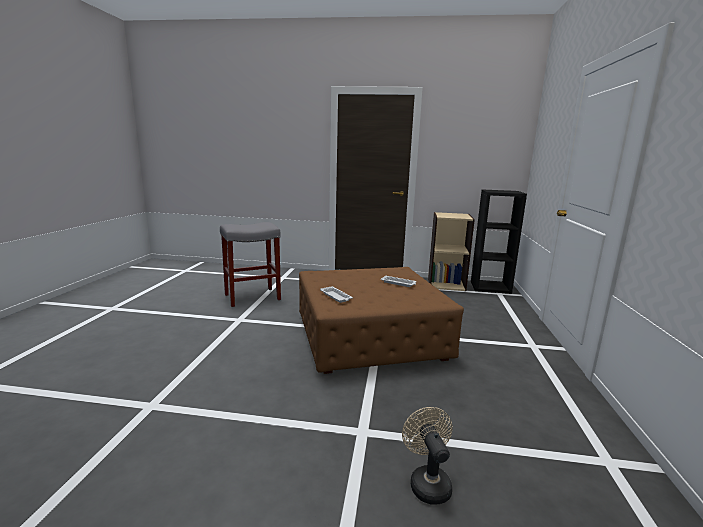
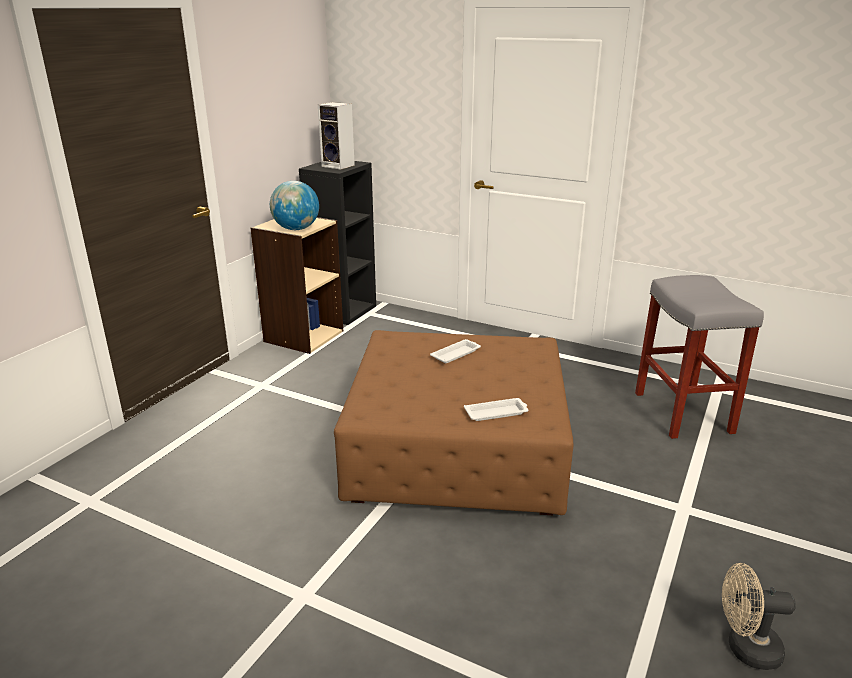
camera: 70 degrees left, 10 degrees up
grey stool [220,222,281,307] -> grey stool moved to [635,275,764,439]
beige fan [402,407,453,505] -> beige fan moved to [722,563,796,670]
none -> globe [270,181,319,230]
none -> speaker [318,102,355,169]

